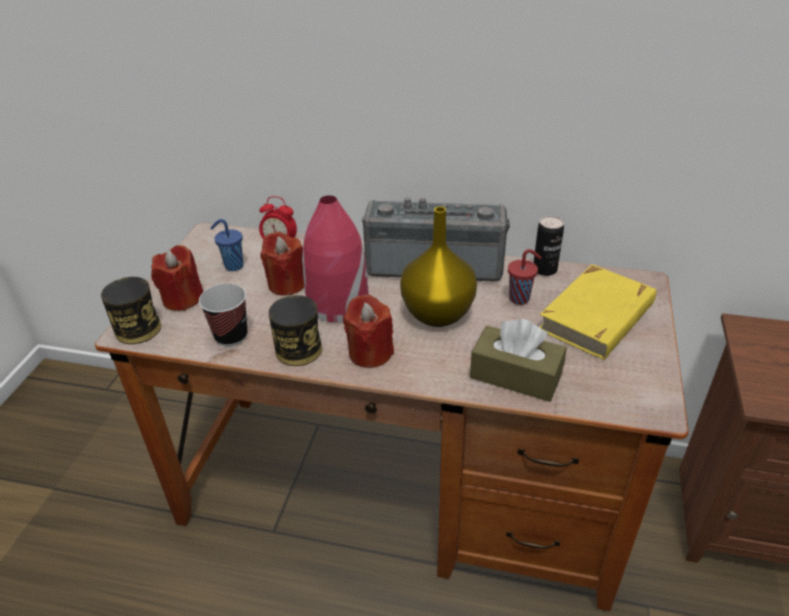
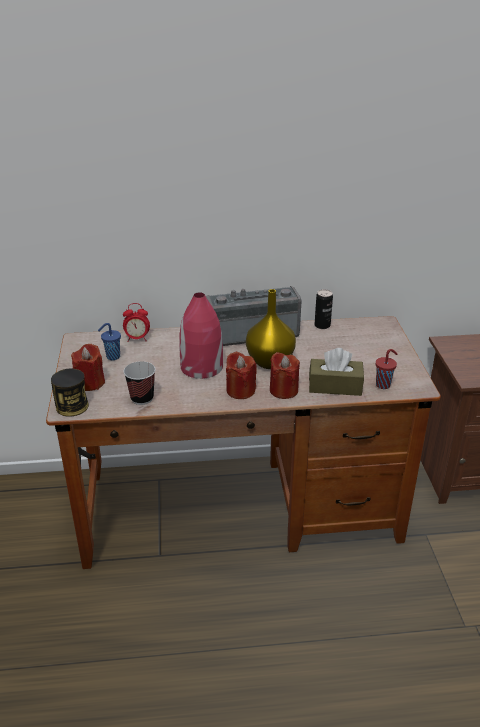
camera: 20 degrees left, 5 degrees down
red candle [260,231,304,296] -> red candle moved to [270,352,300,399]
can [268,295,322,366] -> none
red cup [508,249,542,305] -> red cup moved to [376,349,398,389]
yellow book [539,264,656,360] -> none

